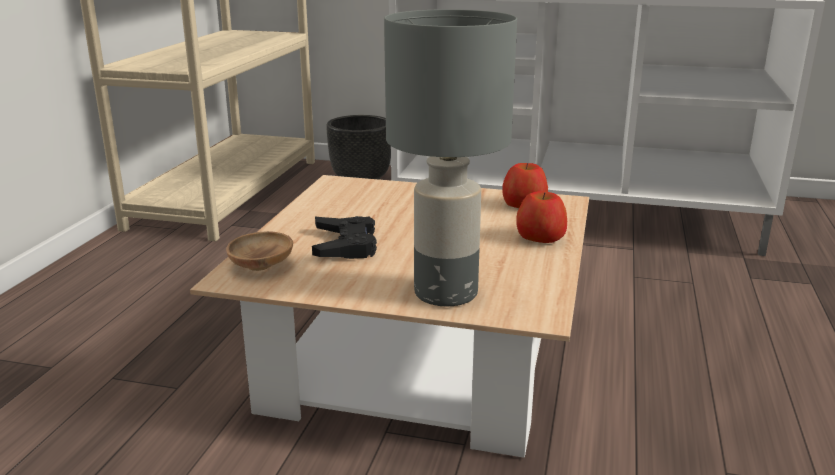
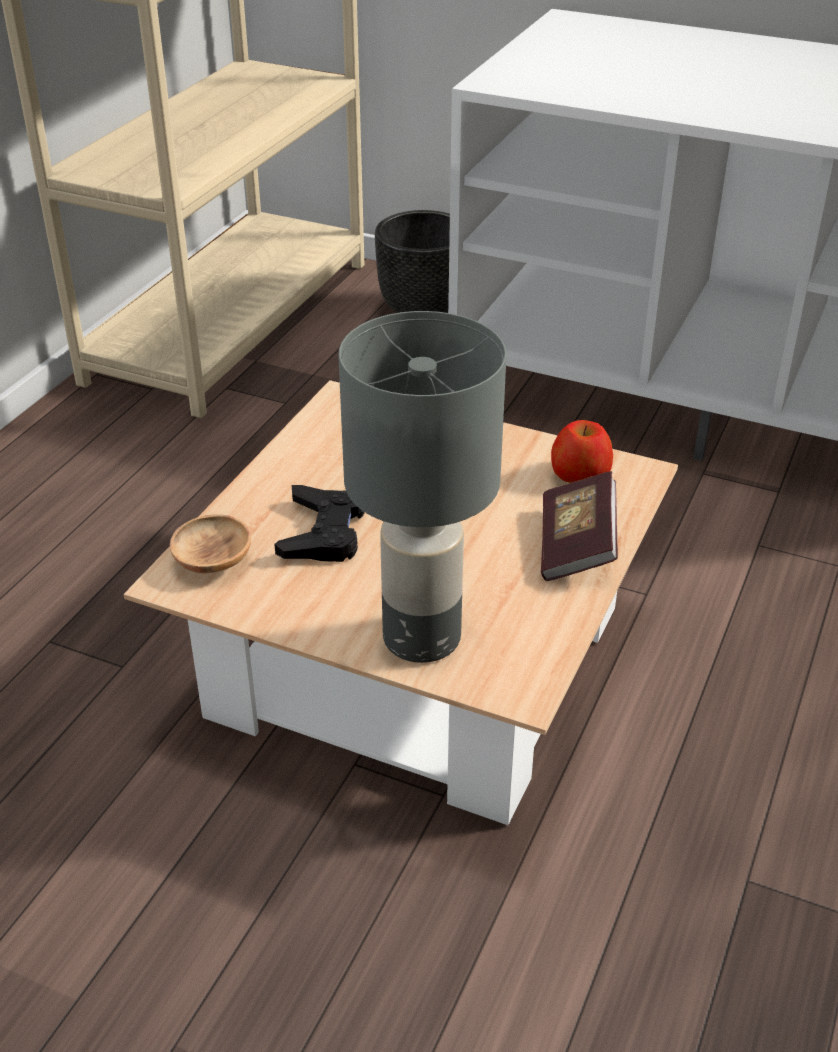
camera: 10 degrees right, 15 degrees up
apple [516,191,567,243] -> book [541,471,618,581]

